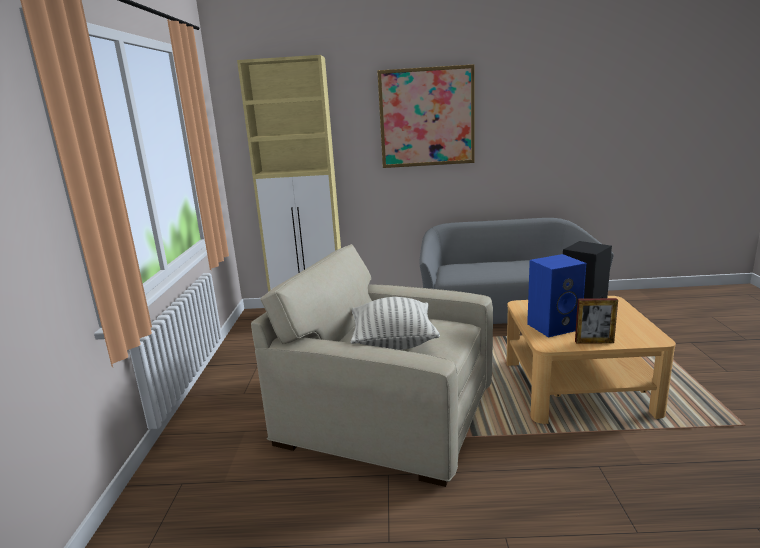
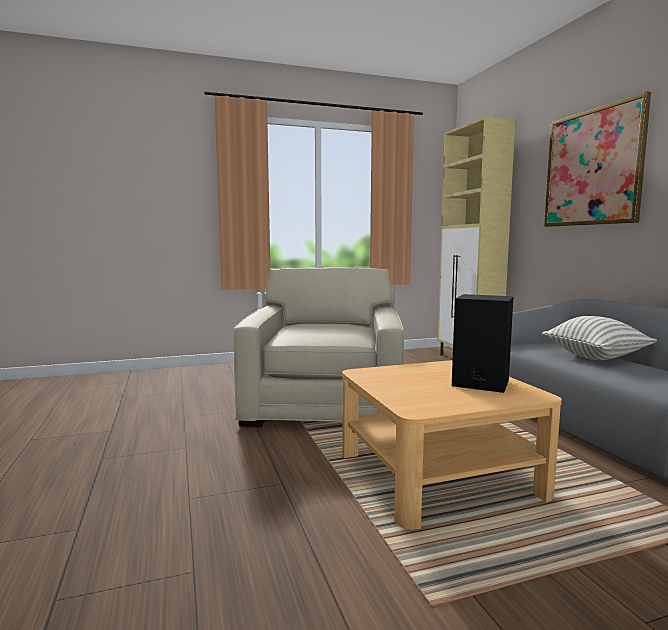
camera: 70 degrees right, 10 degrees down
pillow [351,297,440,350] -> pillow moved to [542,316,657,360]
blue speaker [527,254,586,337] -> none
picture frame [575,298,618,343] -> none

